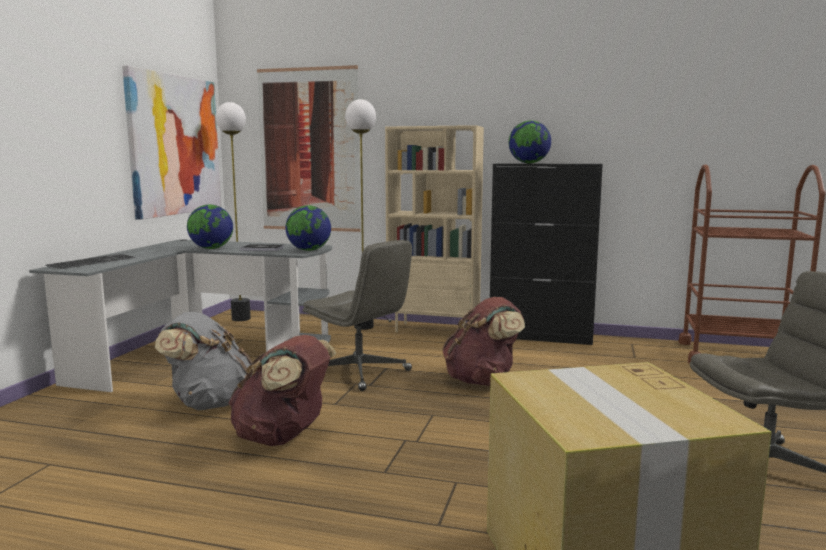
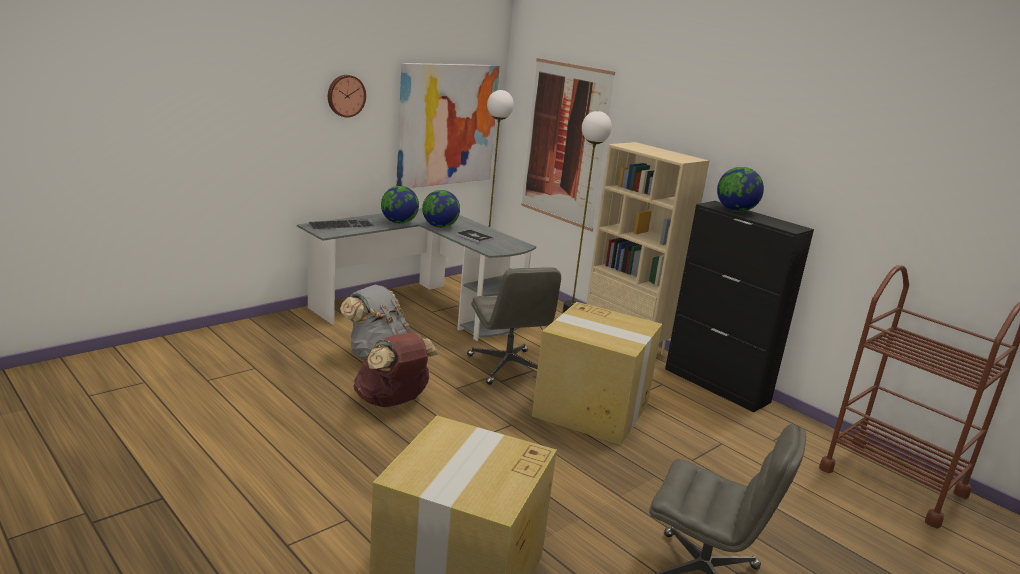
camera: 30 degrees right, 10 degrees up
globe [285,205,331,251] -> globe moved to [381,186,419,224]
brown backpack [442,297,525,386] -> cardboard box [532,302,662,445]
none -> wall clock [328,75,366,118]

